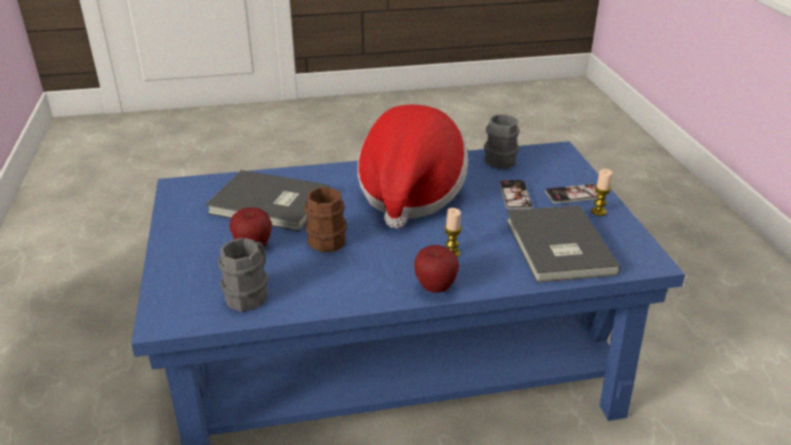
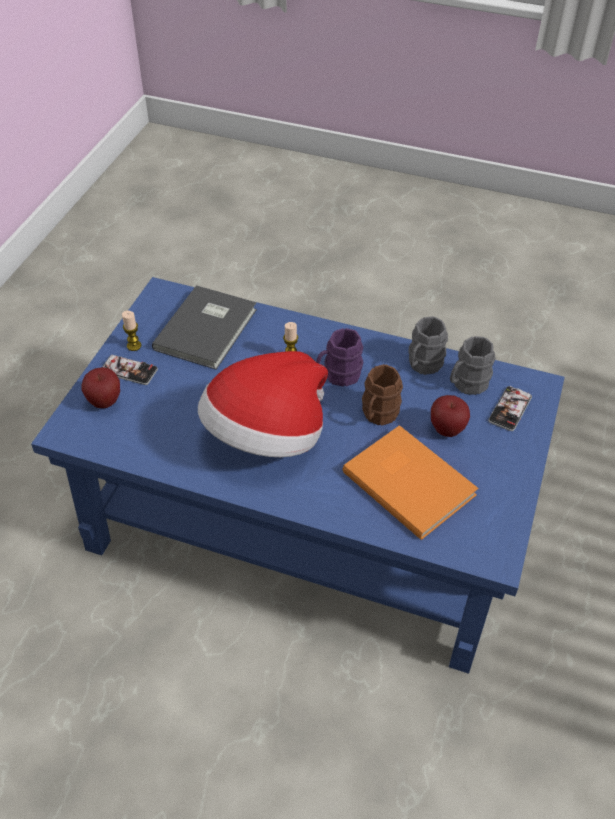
camera: 150 degrees left, 15 degrees up
grey book [206,170,329,231] -> orange book [342,425,478,540]
apple [414,245,459,293] -> apple moved to [82,367,120,408]
grey mug [484,114,520,169] -> grey mug moved to [409,316,448,375]
phone [499,180,533,210] -> phone moved to [488,386,532,431]
none -> purple mug [316,328,363,387]

